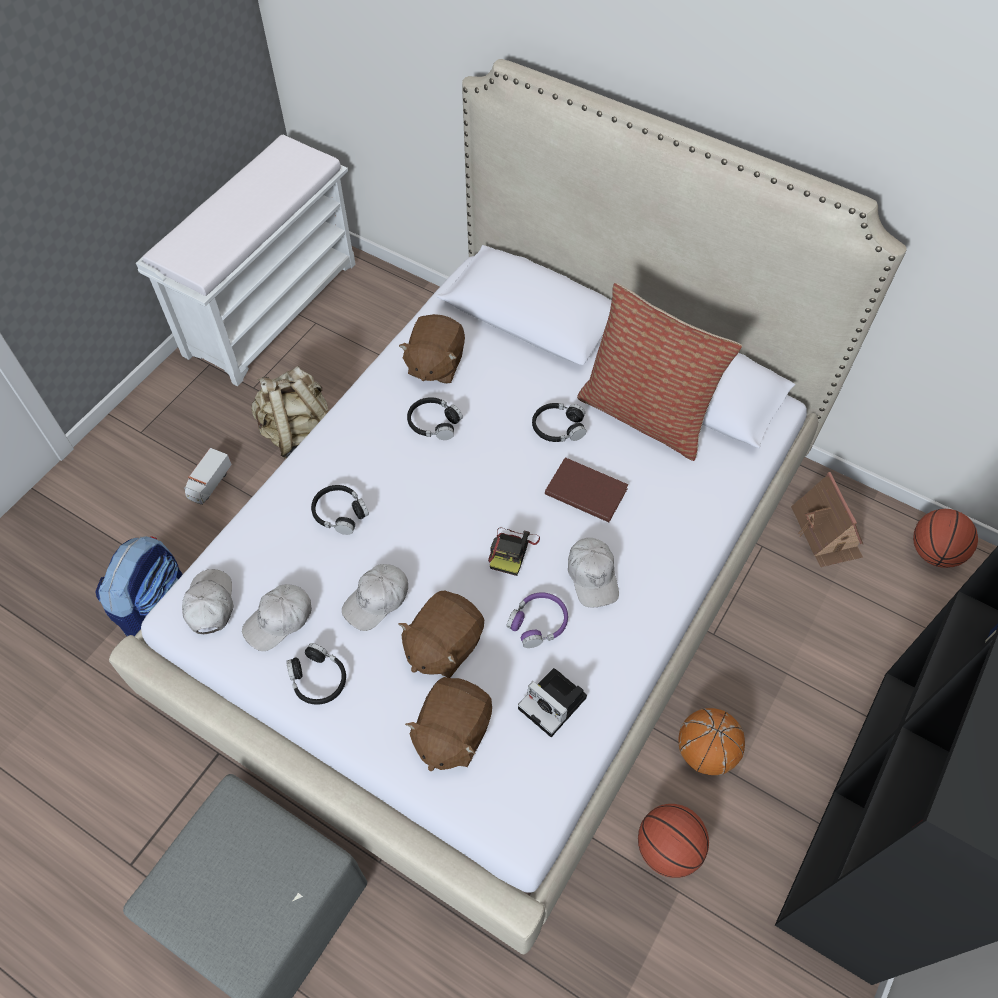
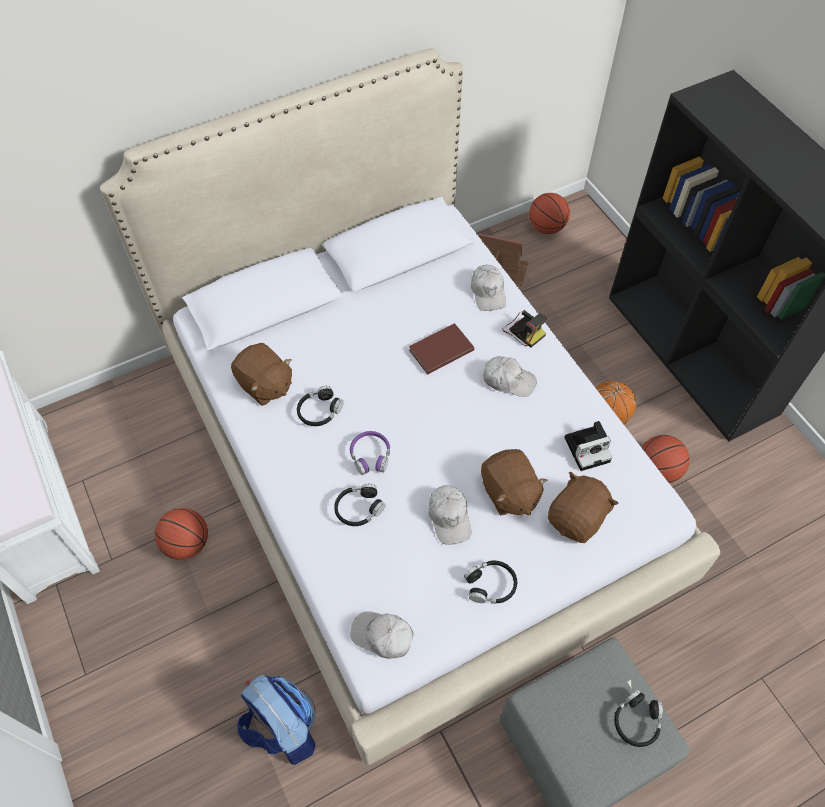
camera: 60 degrees left, 0 degrees up
toy truck [184,448,232,505] -> none
white cap [242,584,312,651] -> white cap moved to [471,265,506,311]
beige backpack [251,366,330,458] -> basketball [155,508,208,560]
brown plush toy [405,677,492,771] -> brown plush toy turned 105 degrees counterclockwise [548,472,619,543]
camera [488,527,540,576] -> camera moved to [502,310,547,348]
purple headphones [507,592,568,648] -> purple headphones moved to [350,431,390,475]
black headphones [532,403,586,442] -> black headphones moved to [614,689,663,747]
pillow [577,283,742,461] -> none

